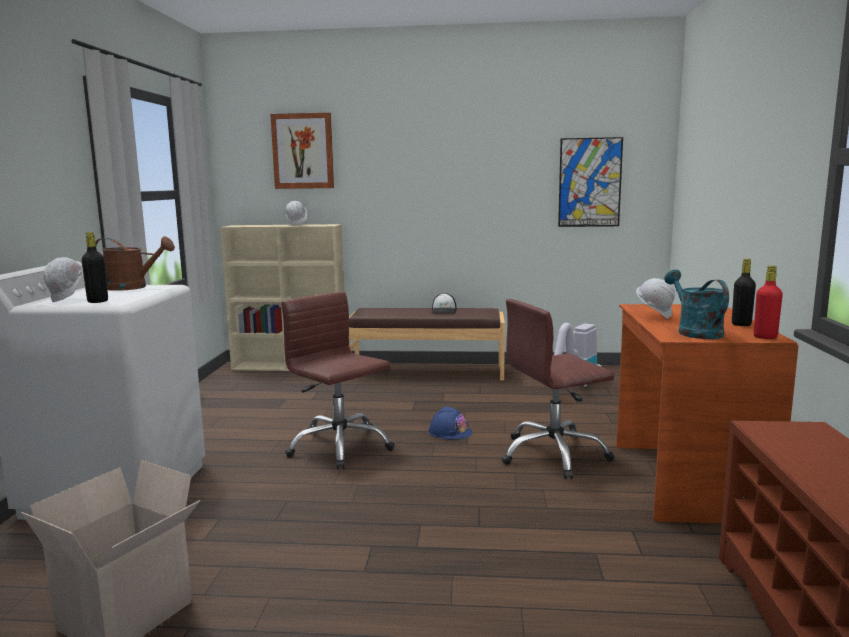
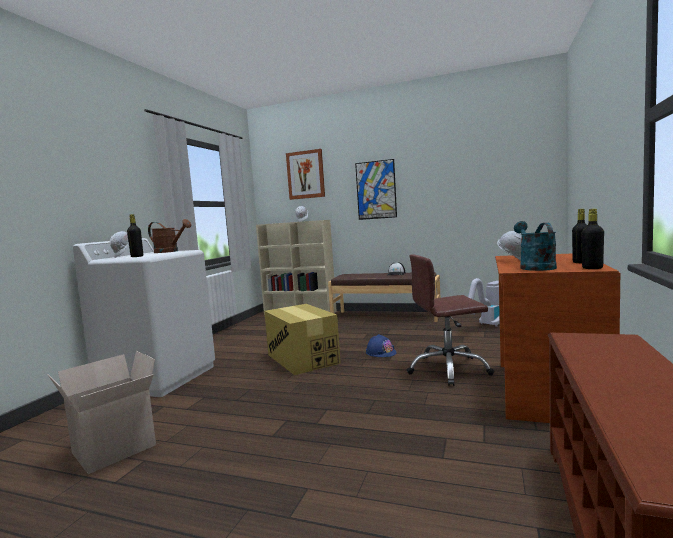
camera: 15 degrees right, 5 degrees down
brown office chair [281,292,395,469] -> cardboard box [264,304,341,375]
picture [558,137,623,227] -> picture moved to [355,159,397,220]
red bottle [754,266,783,339] -> black bottle [582,209,604,269]

